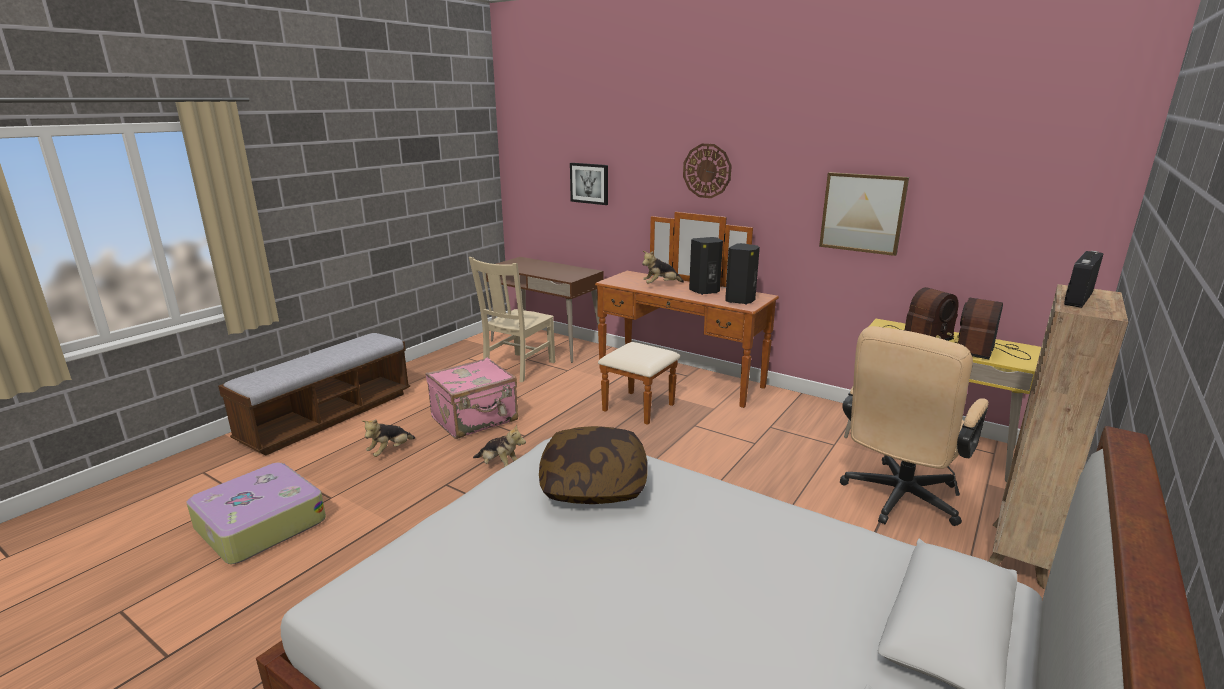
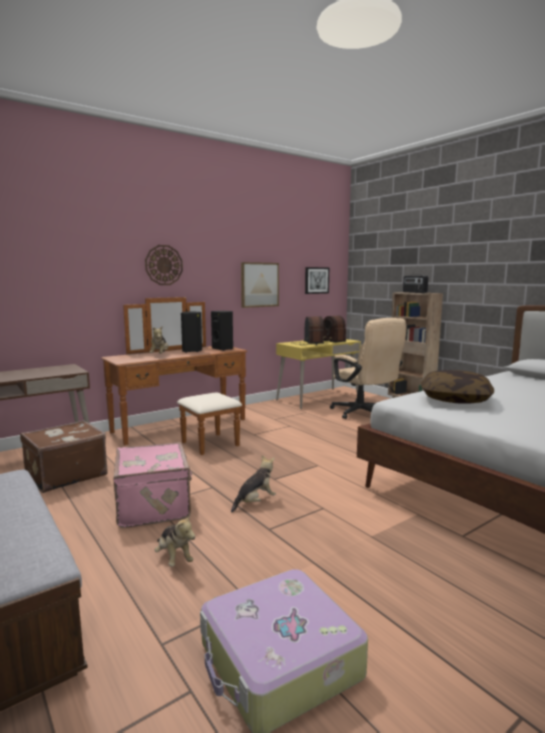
camera: 70 degrees left, 10 degrees down
beige chair [469,257,555,382] -> brown suitcase [20,420,108,493]
picture [570,163,608,205] -> picture moved to [305,267,329,294]

